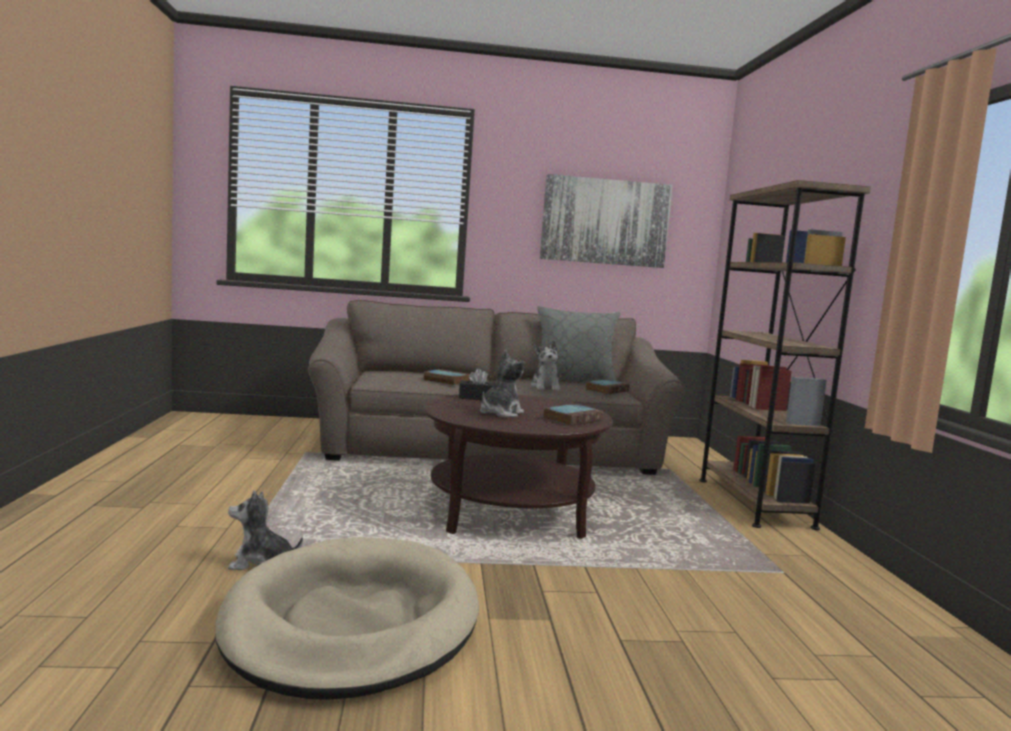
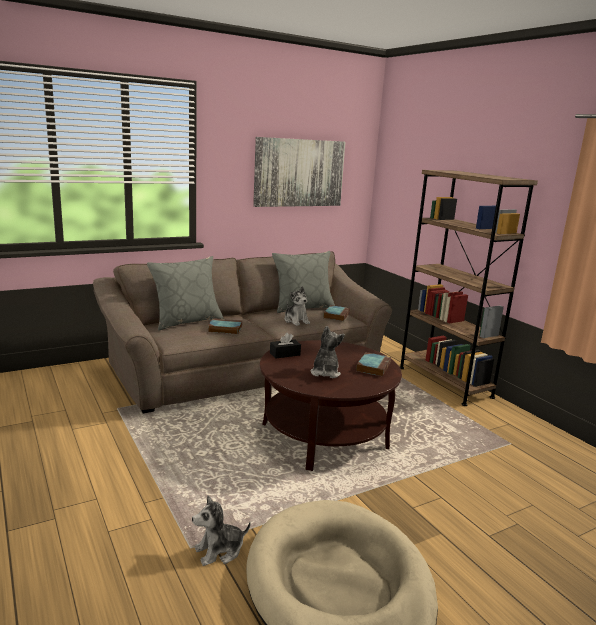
camera: 25 degrees left, 10 degrees up
none -> grey pillow [147,256,224,330]

